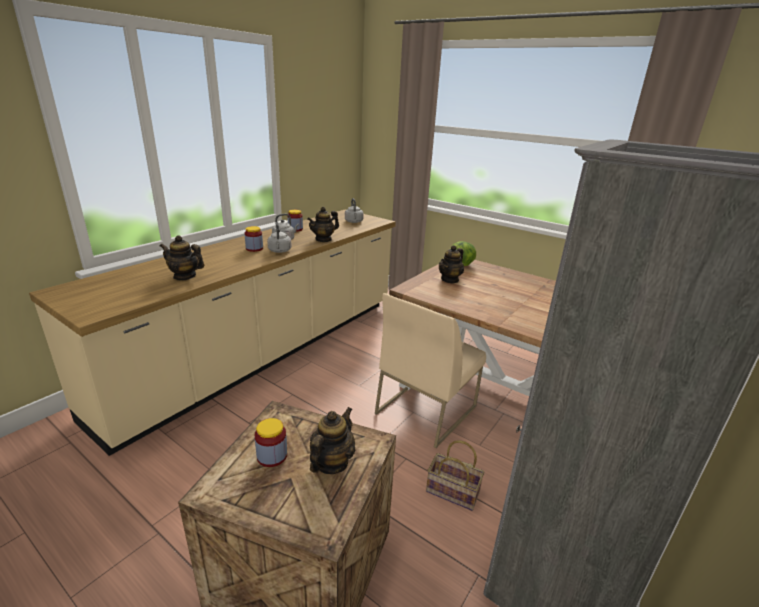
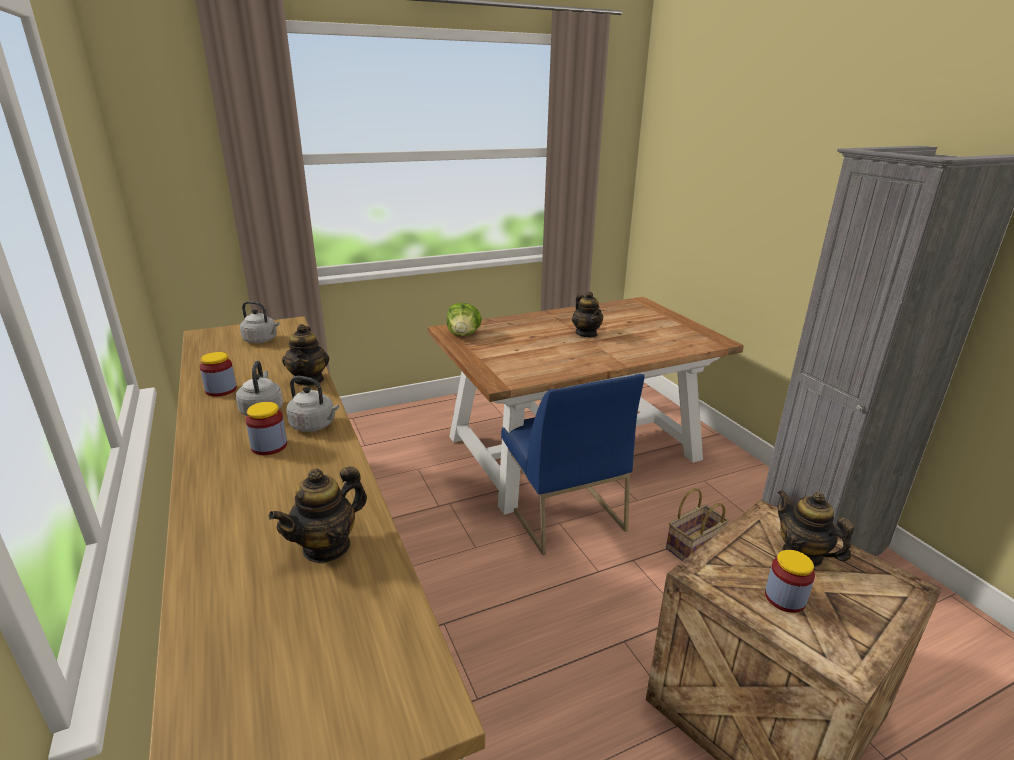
camera: 60 degrees left, 0 degrees up
beige chair [375,293,486,448] -> blue chair [501,374,645,555]
teapot [439,245,464,284] -> teapot moved to [572,291,603,337]

